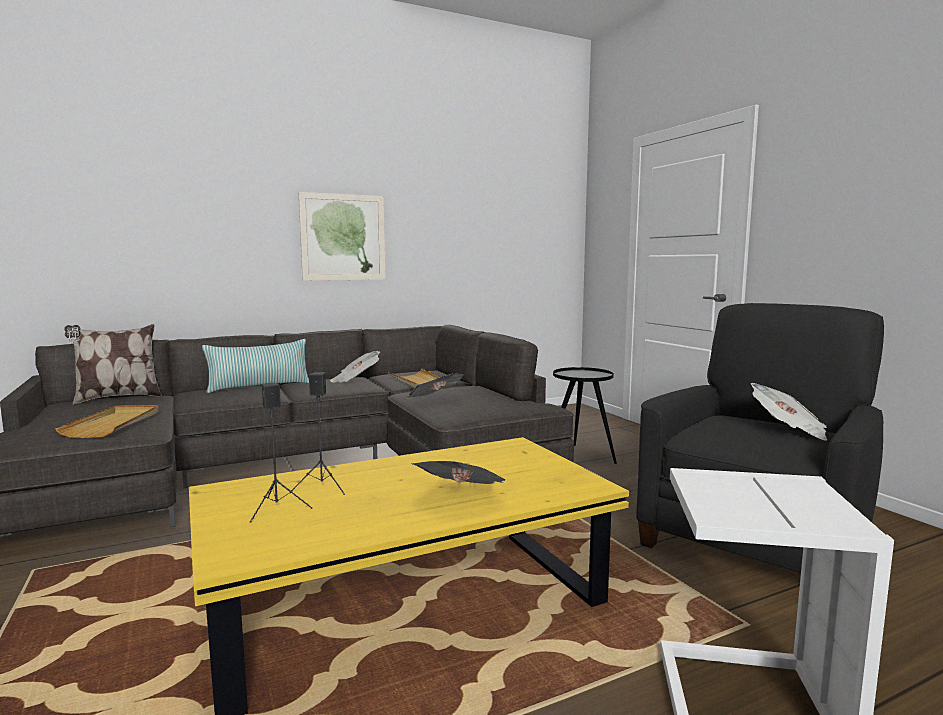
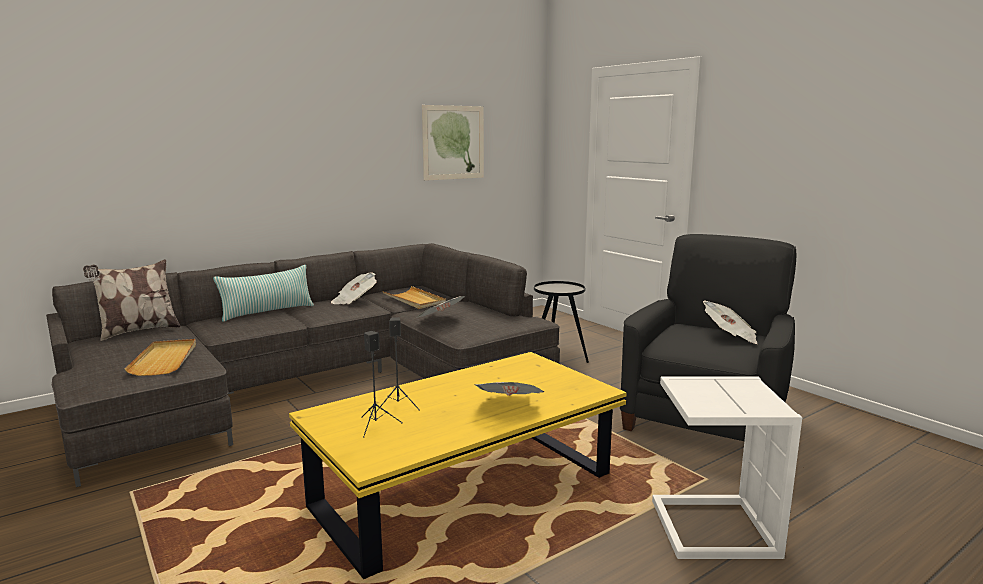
camera: 10 degrees left, 5 degrees up
picture [299,192,386,281] -> picture moved to [422,105,484,181]

